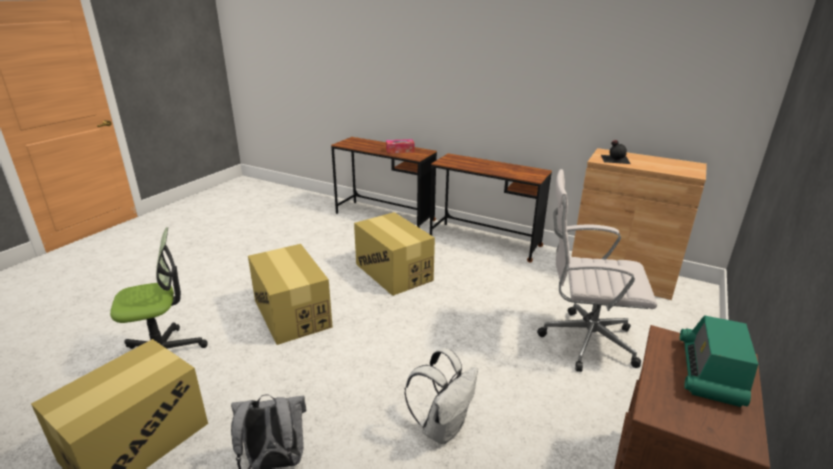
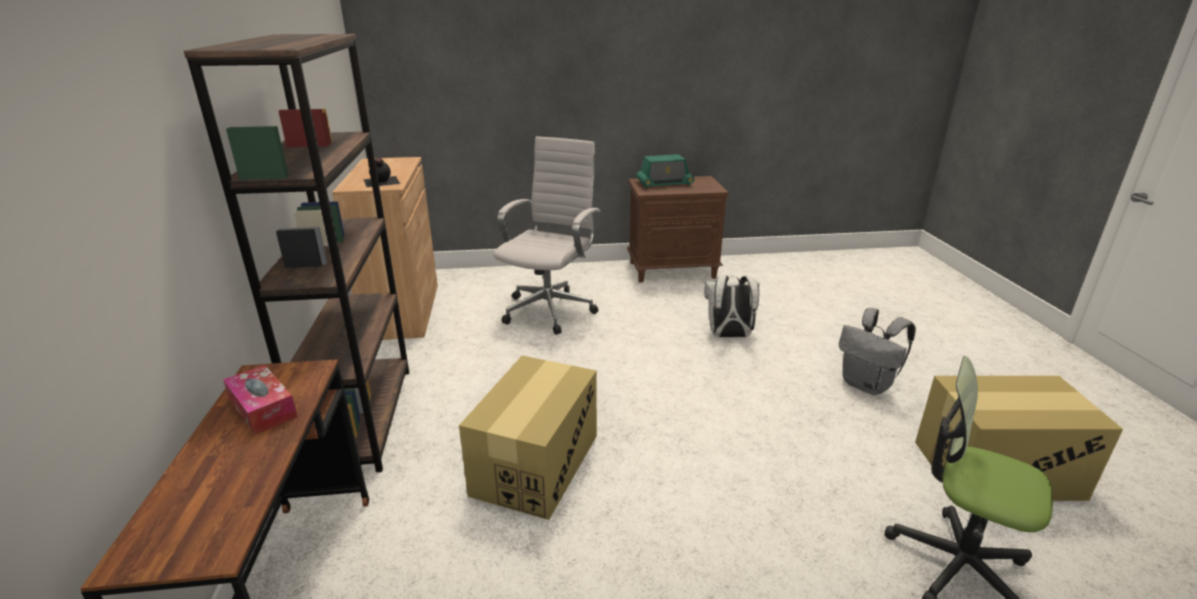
camera: 125 degrees left, 0 degrees up
cardboard box [248,244,333,345] -> none
brown desk [430,153,552,263] -> brown bookcase [184,34,409,472]
white office chair [537,169,657,372] -> white office chair turned 135 degrees counterclockwise [493,136,600,335]

